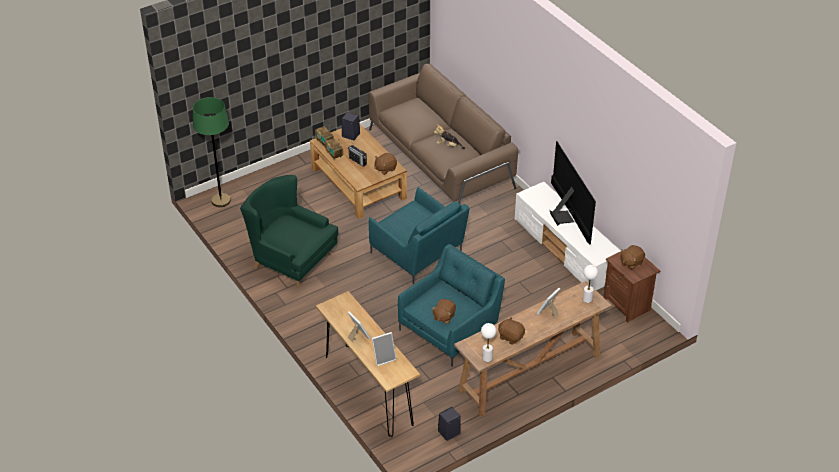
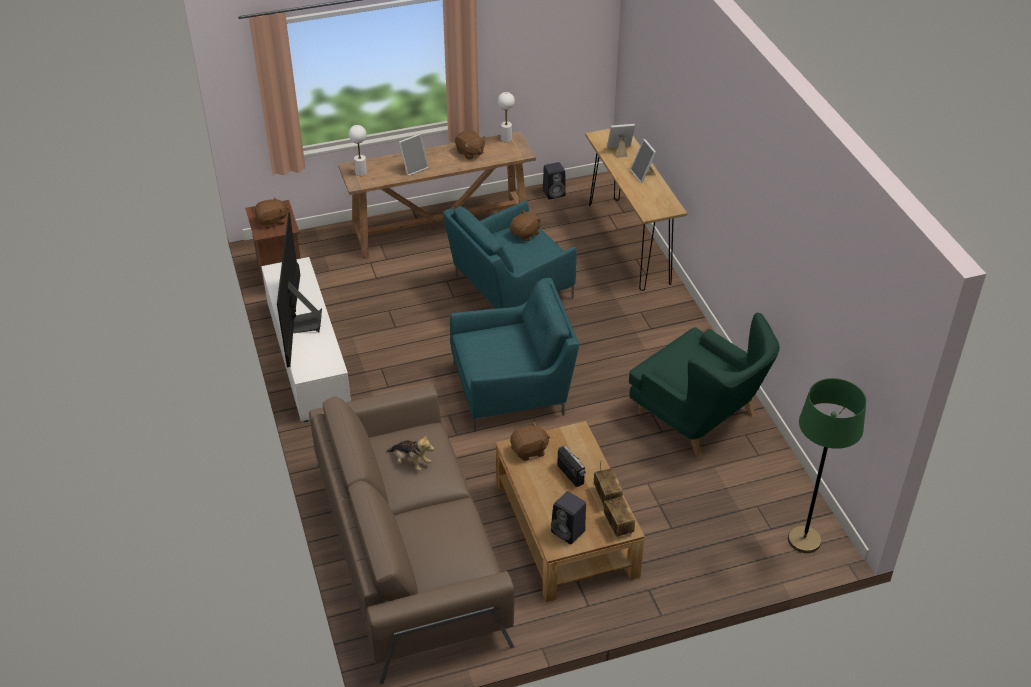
camera: 165 degrees left, 0 degrees up
turquoise armchair [369,187,470,284] -> turquoise armchair turned 105 degrees clockwise [450,278,579,432]

